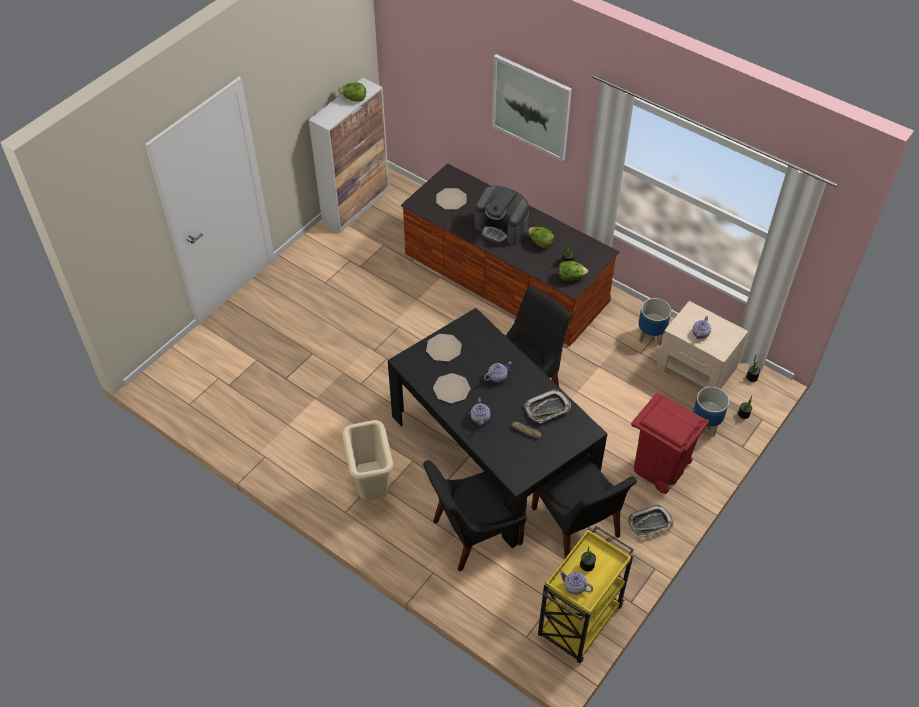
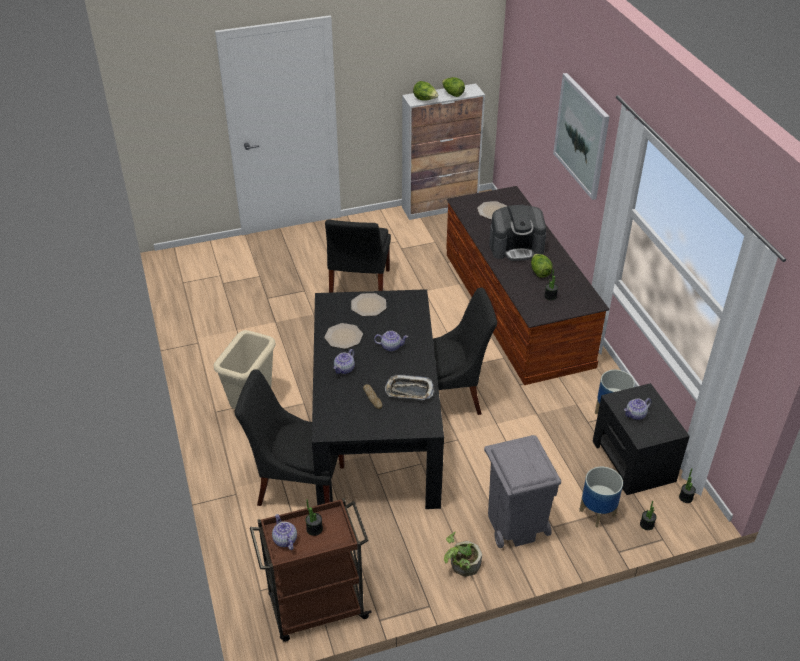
camera: 35 degrees right, 10 degrees down
coffee machine [474,186,529,245] -> coffee machine turned 75 degrees counterclockwise [489,205,546,261]
black chair [532,455,637,558] -> black chair moved to [325,220,391,293]
yellow cart [538,526,634,663] -> brown cart [250,498,372,642]
lettuce [558,261,588,281] -> lettuce moved to [413,81,438,101]
tray [628,505,674,539] -> potted plant [444,532,482,577]
red trash can [631,393,709,494] -> grey trash can [484,435,561,548]
beige nightstand [657,301,748,389] -> black nightstand [593,383,690,495]

